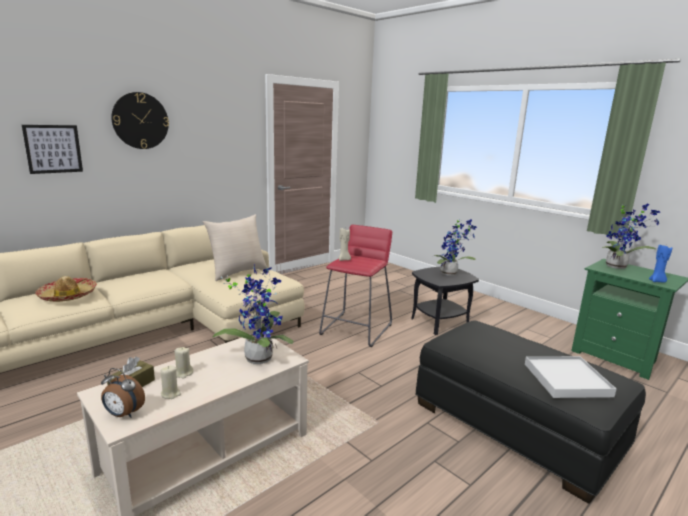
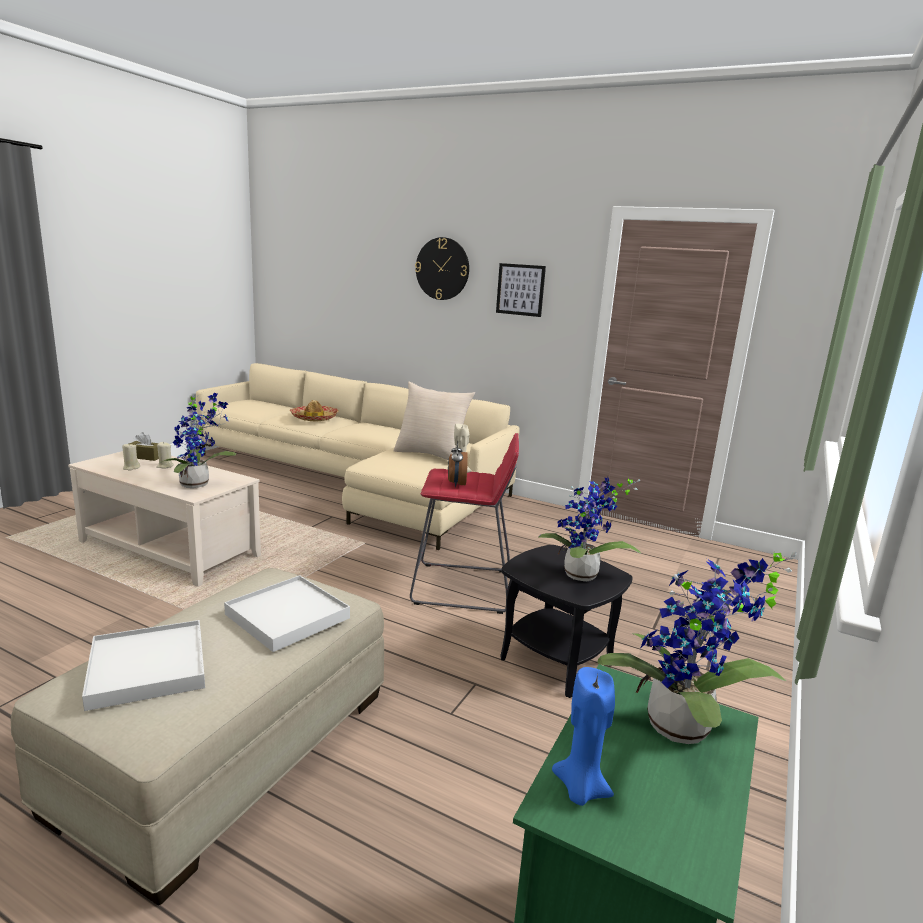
camera: 70 degrees right, 0 degrees up
picture [22,125,83,174] -> picture moved to [496,263,546,317]
alarm clock [101,368,145,418] -> alarm clock moved to [448,441,468,487]
black ottoman [415,321,646,504] -> beige ottoman [11,568,384,905]
none -> white tray [224,575,350,652]

